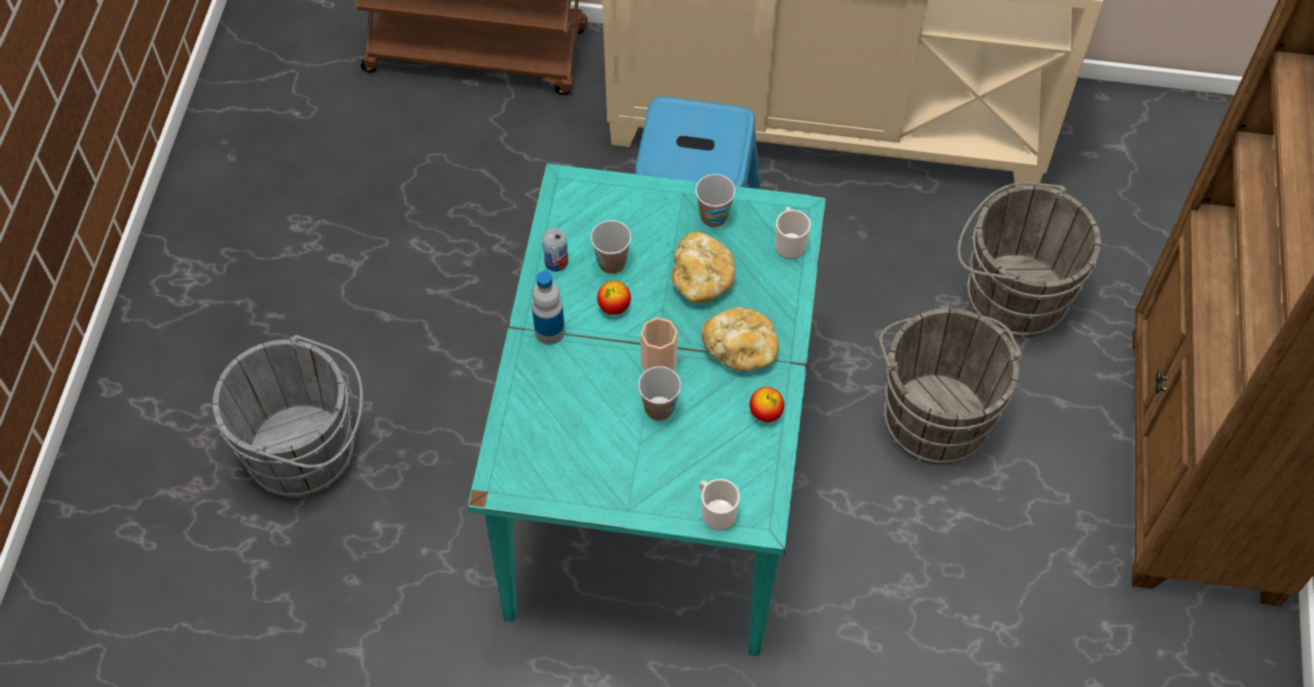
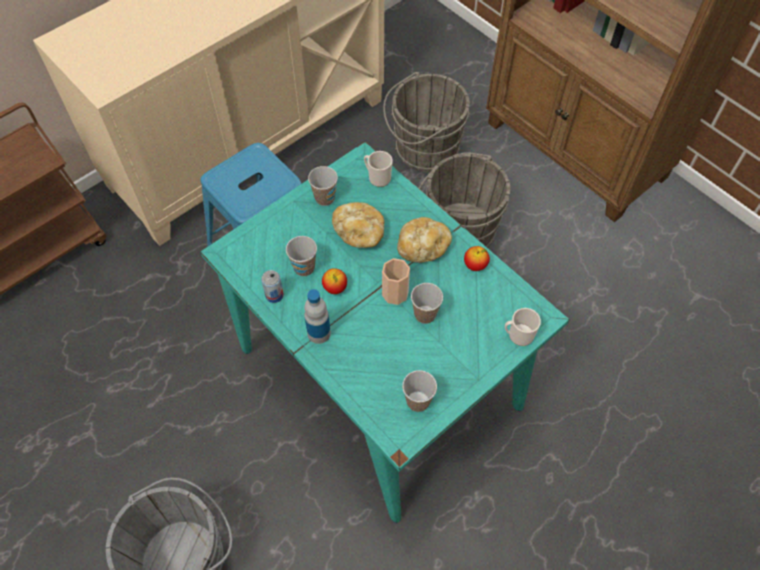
camera: 50 degrees left, 0 degrees up
none -> cup [402,370,437,412]

